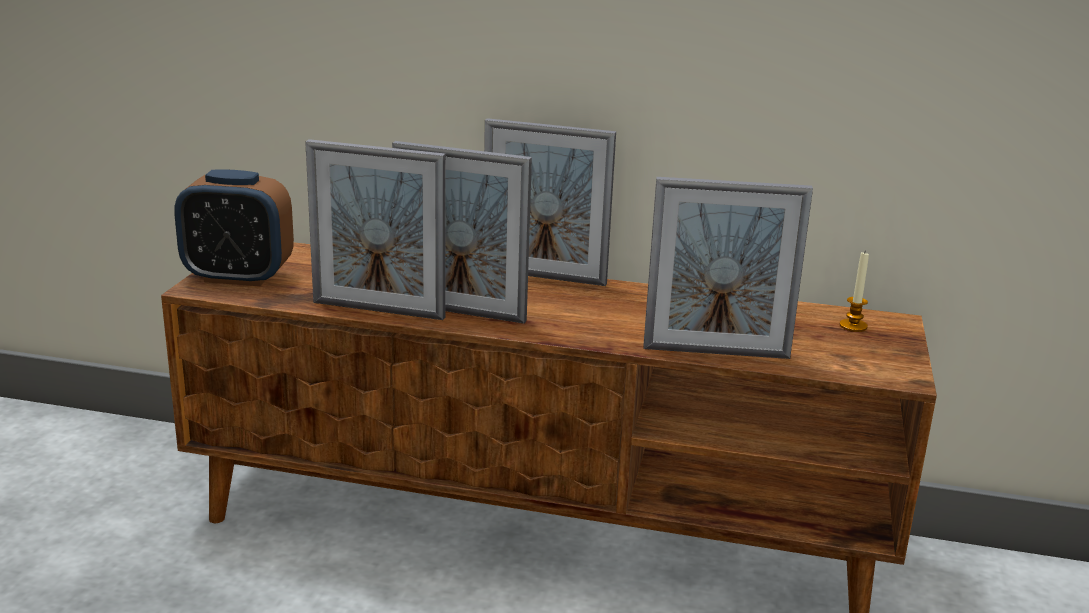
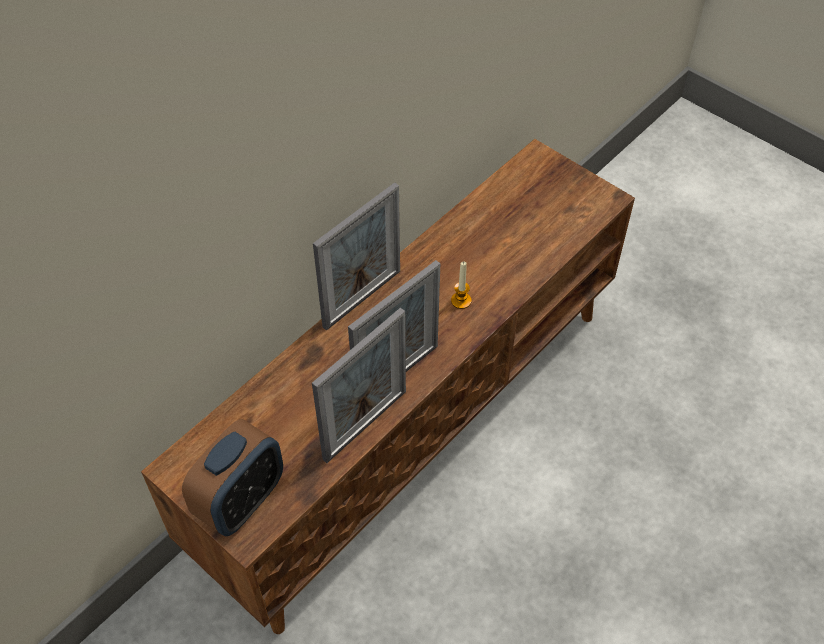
camera: 60 degrees left, 30 degrees up
picture frame [643,177,813,359] -> none
candle [840,252,869,332] -> candle moved to [451,261,472,309]

